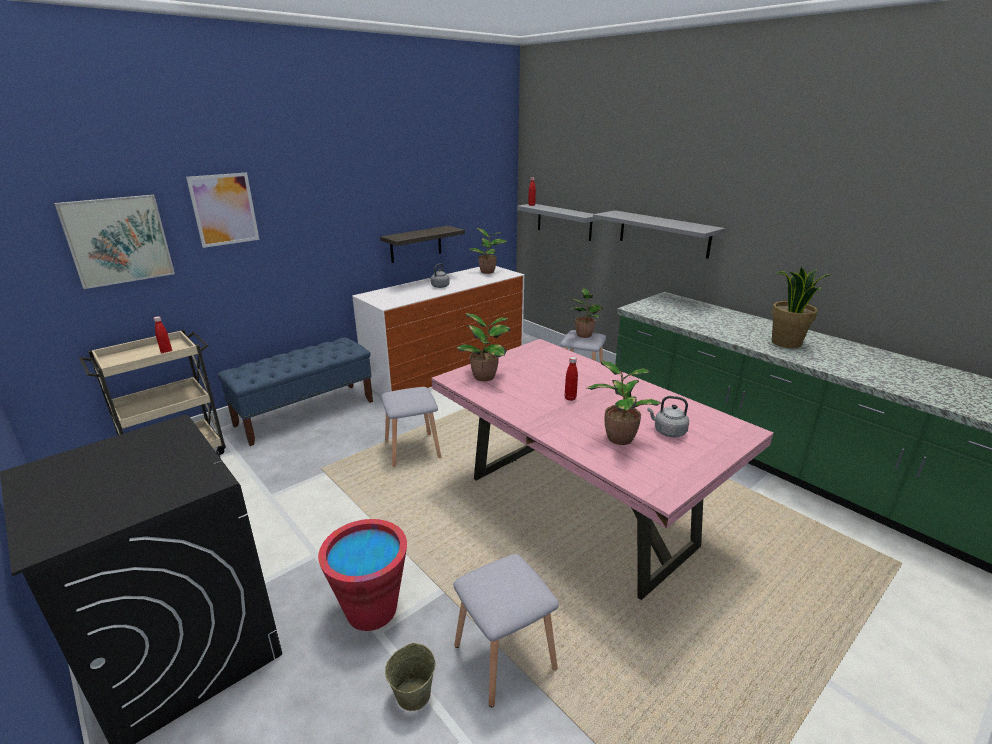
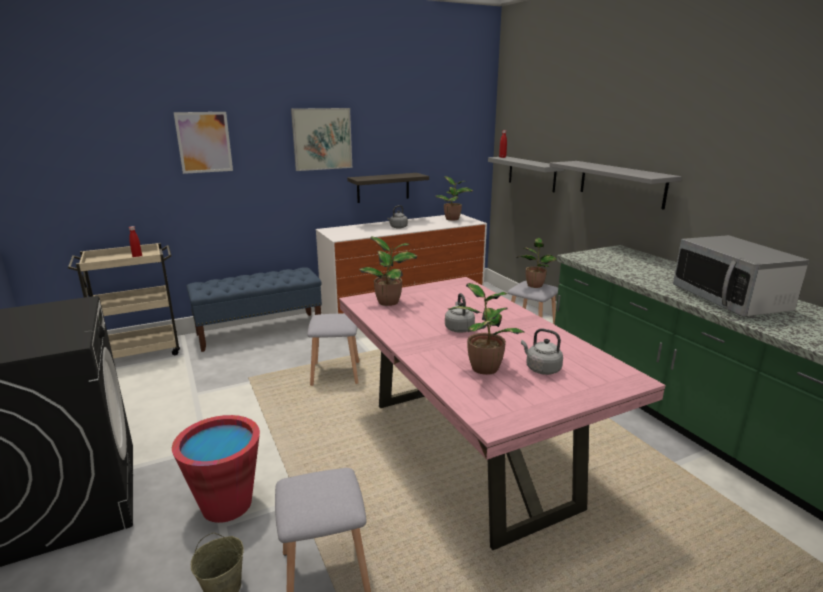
camera: 15 degrees right, 5 degrees down
picture [54,195,175,289] -> picture moved to [291,108,352,171]
red bottle [565,357,578,401] -> grey kettle [445,293,475,333]
potted plant [772,267,832,348] -> microwave [673,235,809,317]

